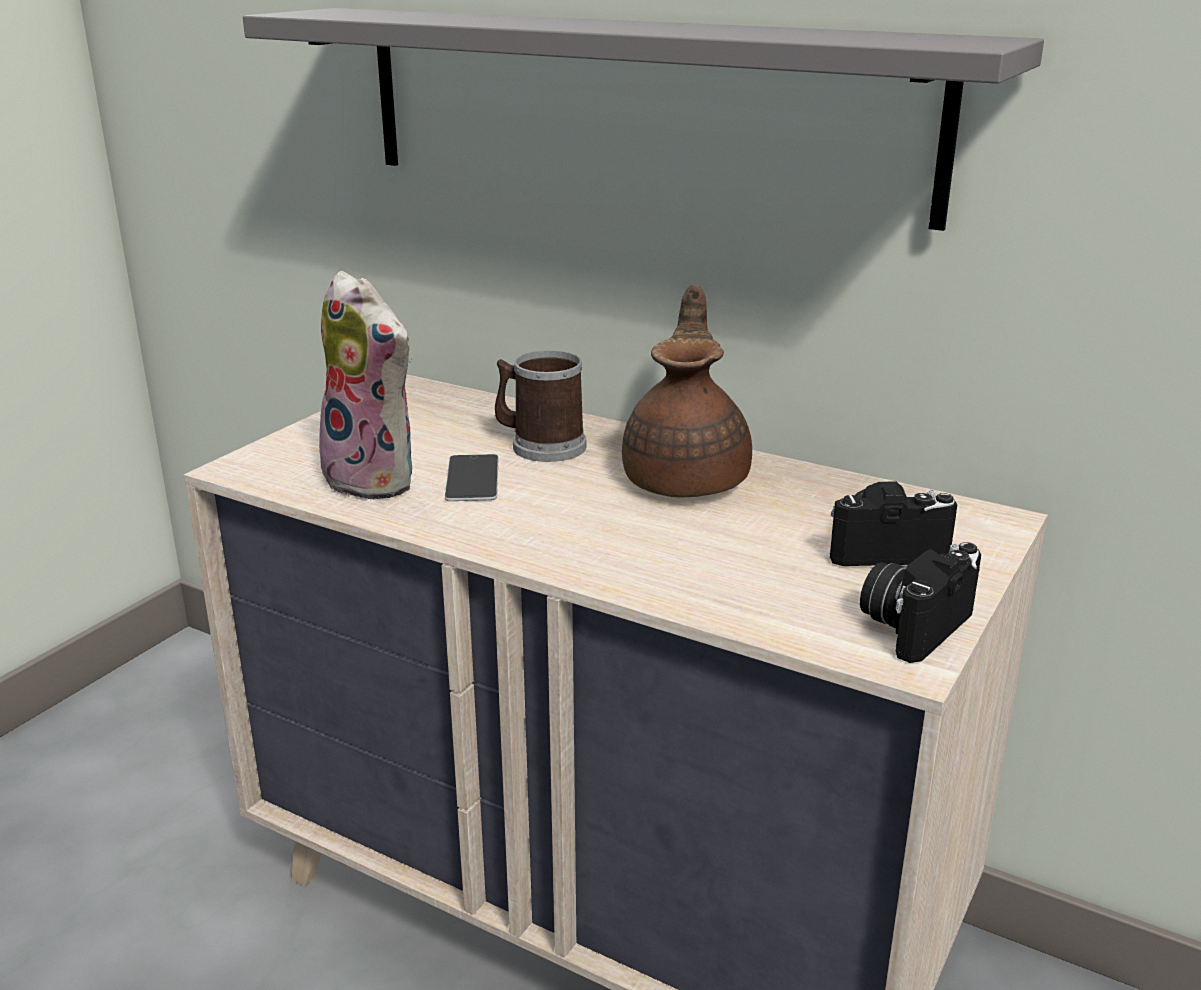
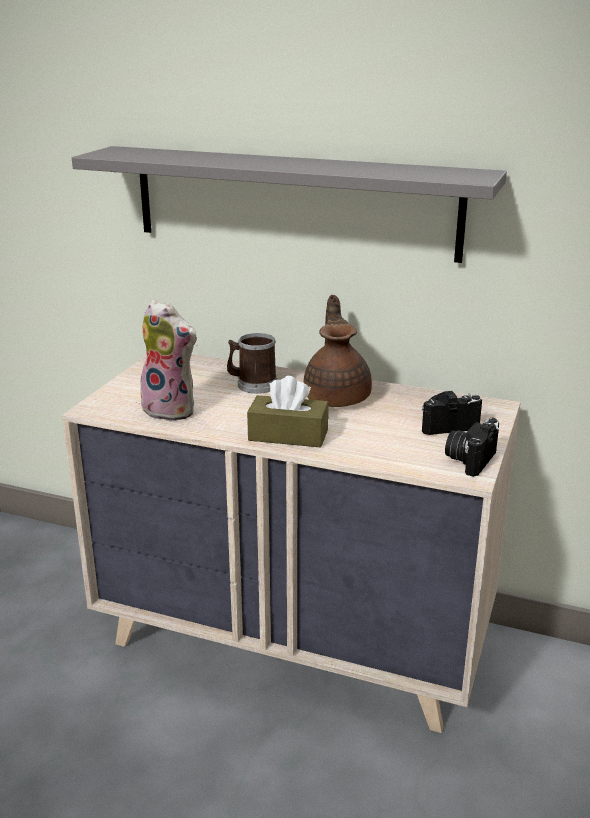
camera: 10 degrees left, 0 degrees up
phone [445,454,499,501] -> none
none -> brown tissue box [247,376,329,448]

